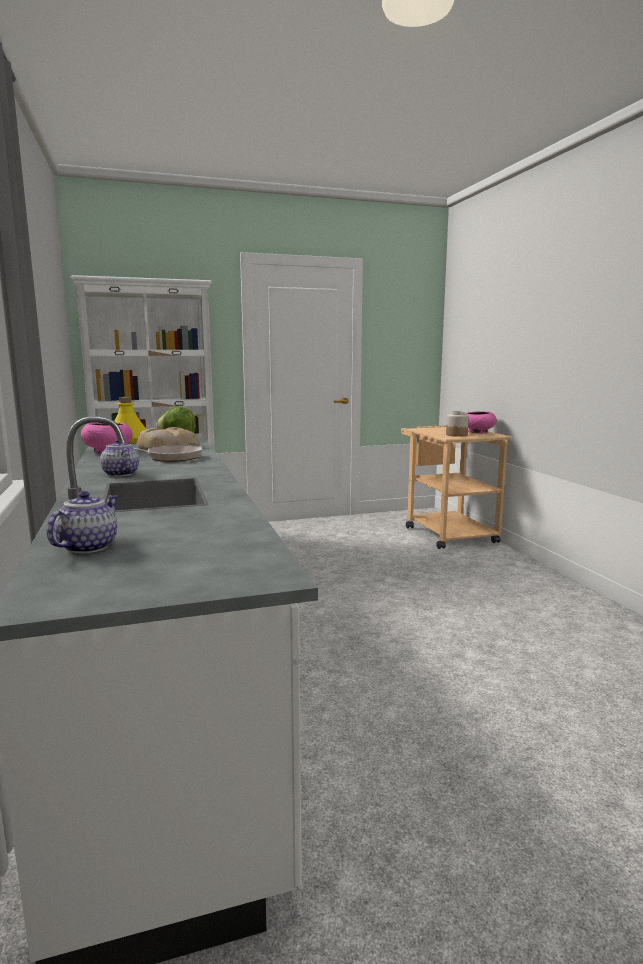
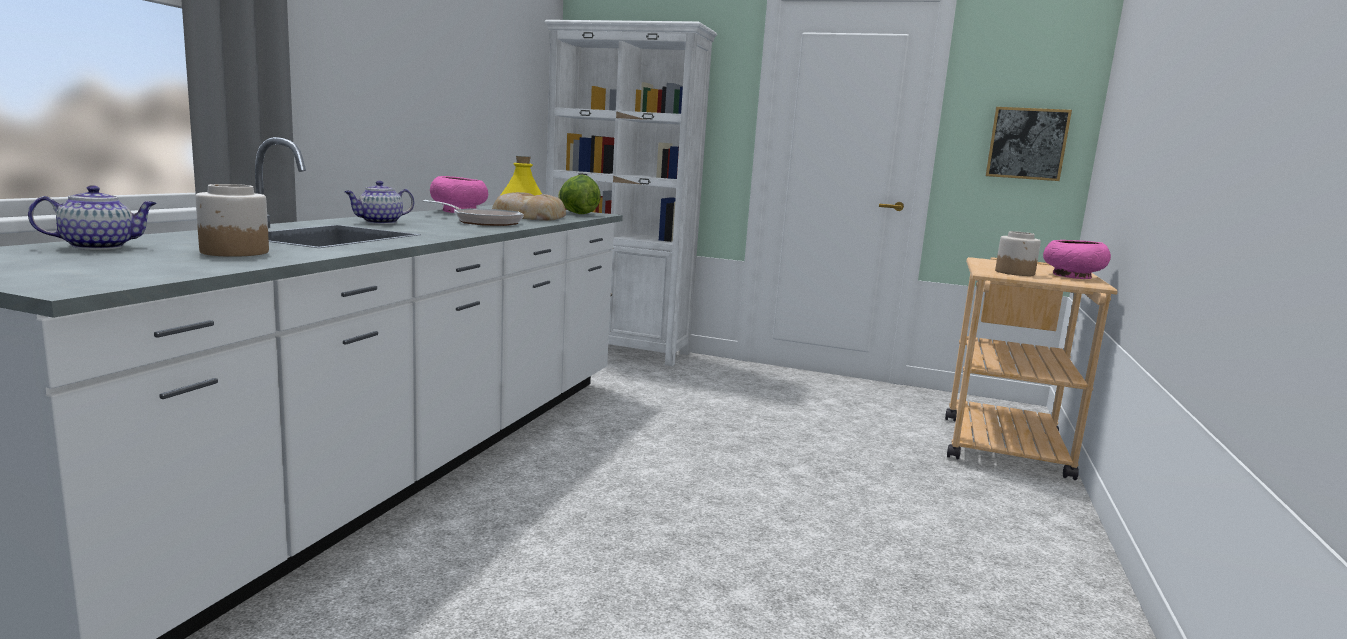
camera: 35 degrees right, 0 degrees up
teapot [100,439,139,477] -> teapot turned 135 degrees counterclockwise [344,181,414,224]
none -> jar [196,184,269,257]
none -> picture [986,107,1072,181]

